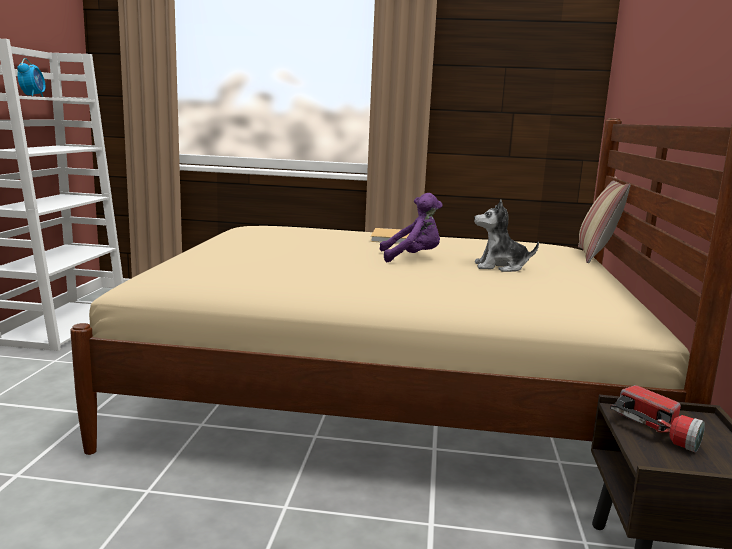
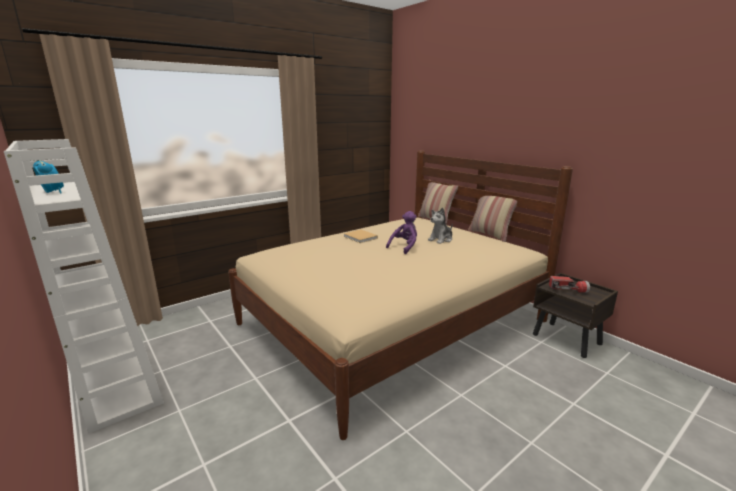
camera: 45 degrees left, 5 degrees up
none -> pillow [468,190,520,242]

